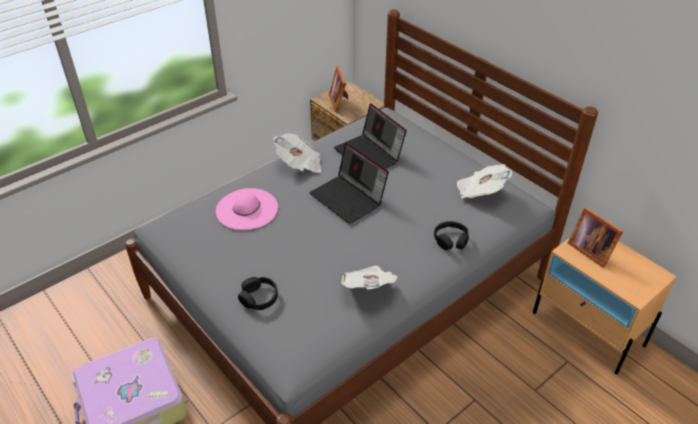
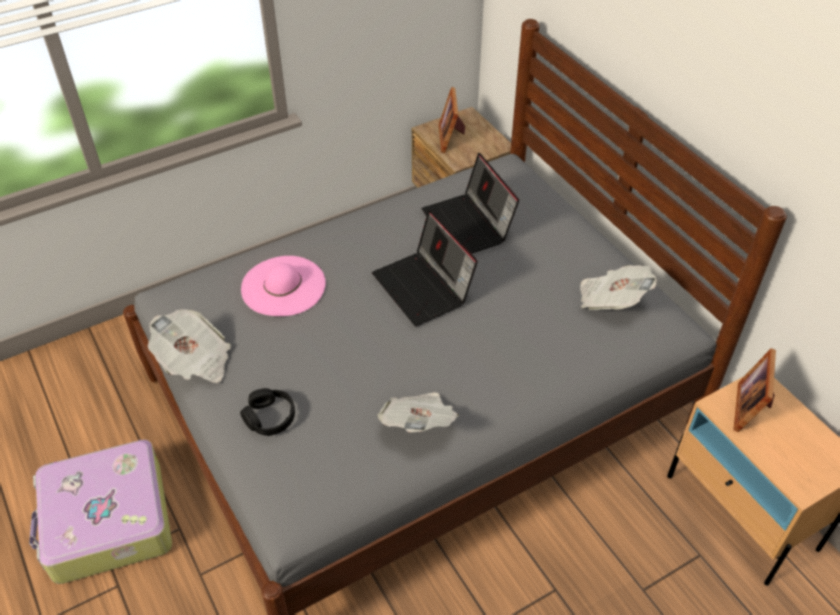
camera: 10 degrees right, 5 degrees up
newspaper [273,133,321,173] -> newspaper moved to [147,309,231,383]
black headphones [434,221,469,250] -> none
picture frame [568,207,623,268] -> picture frame turned 45 degrees clockwise [734,348,776,432]

